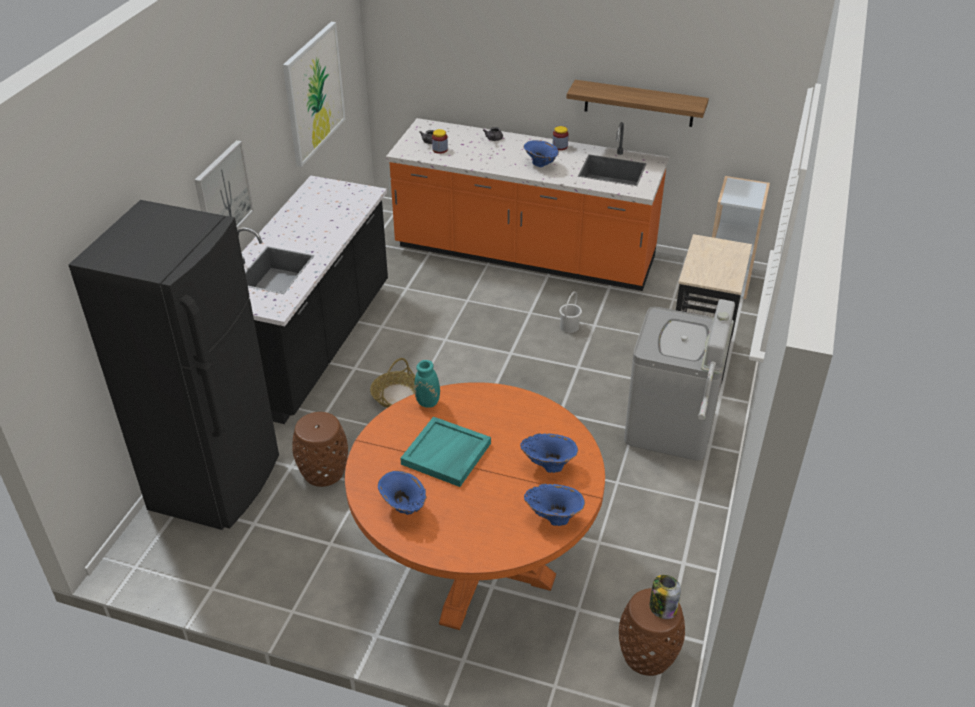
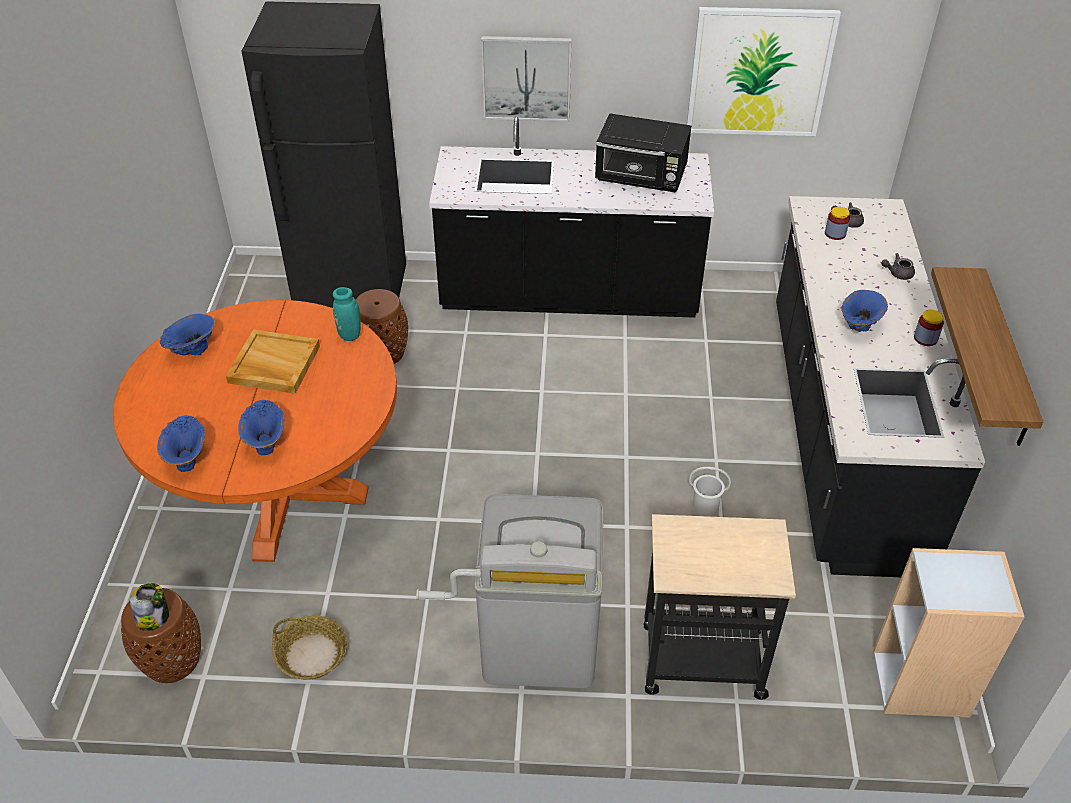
camera: 75 degrees right, 5 degrees up
basket [370,358,415,408] -> basket moved to [272,616,347,680]
orange counter [386,118,669,291] -> black counter [776,196,985,577]
turquoise tray [400,417,491,487] -> beige tray [226,329,320,394]
none -> black microwave [595,113,691,193]

